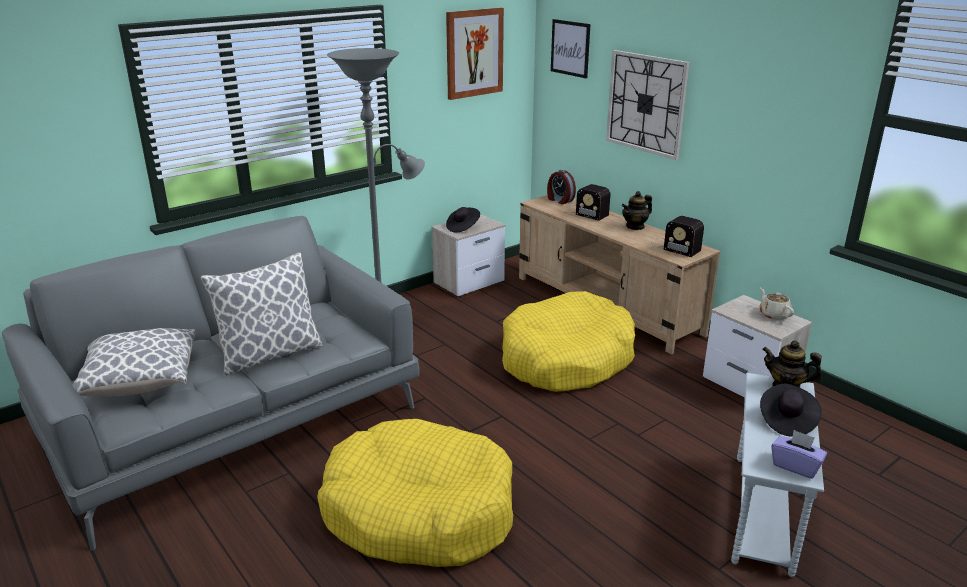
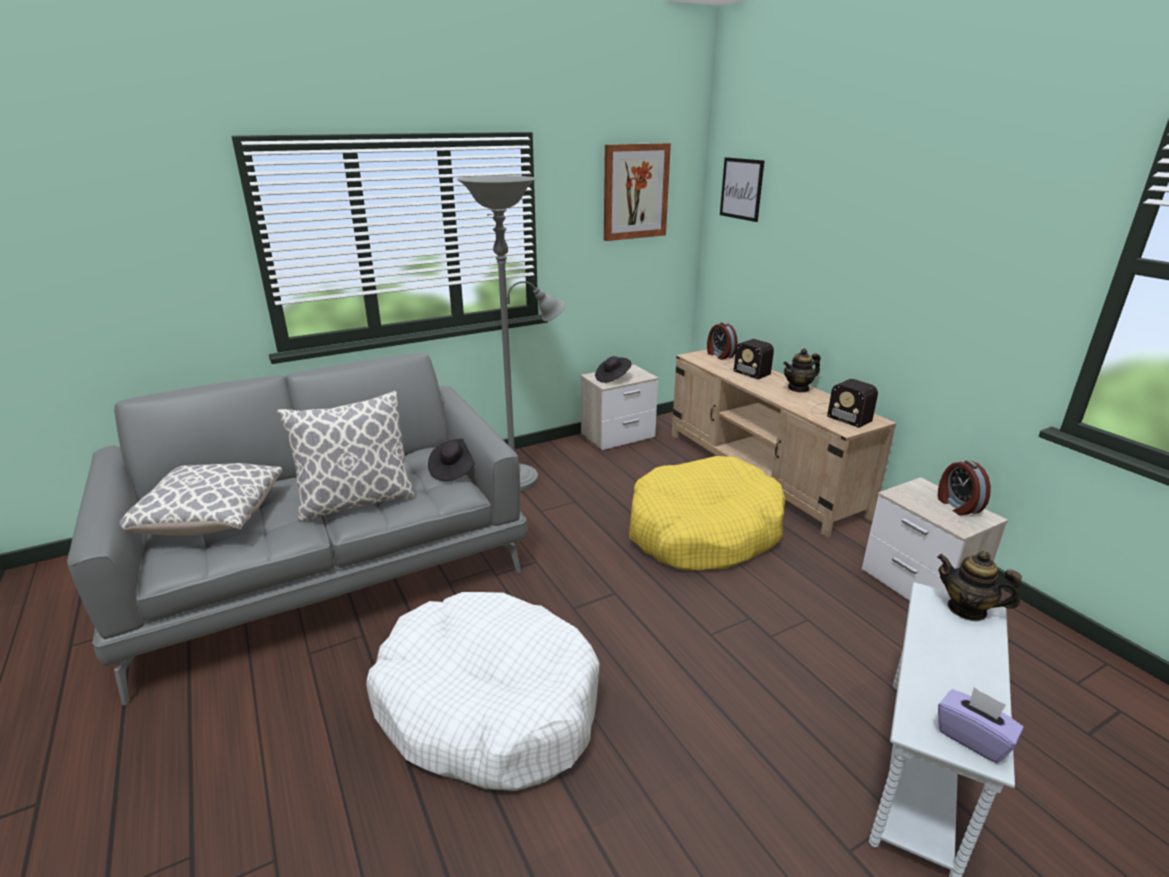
camera: 10 degrees right, 0 degrees up
yellow dog bed [317,419,513,567] -> white dog bed [366,592,600,791]
wall clock [606,50,690,160] -> none
beige teapot [759,287,794,320] -> alarm clock [938,460,991,515]
black hat [760,384,822,437] -> black hat moved to [428,439,475,481]

